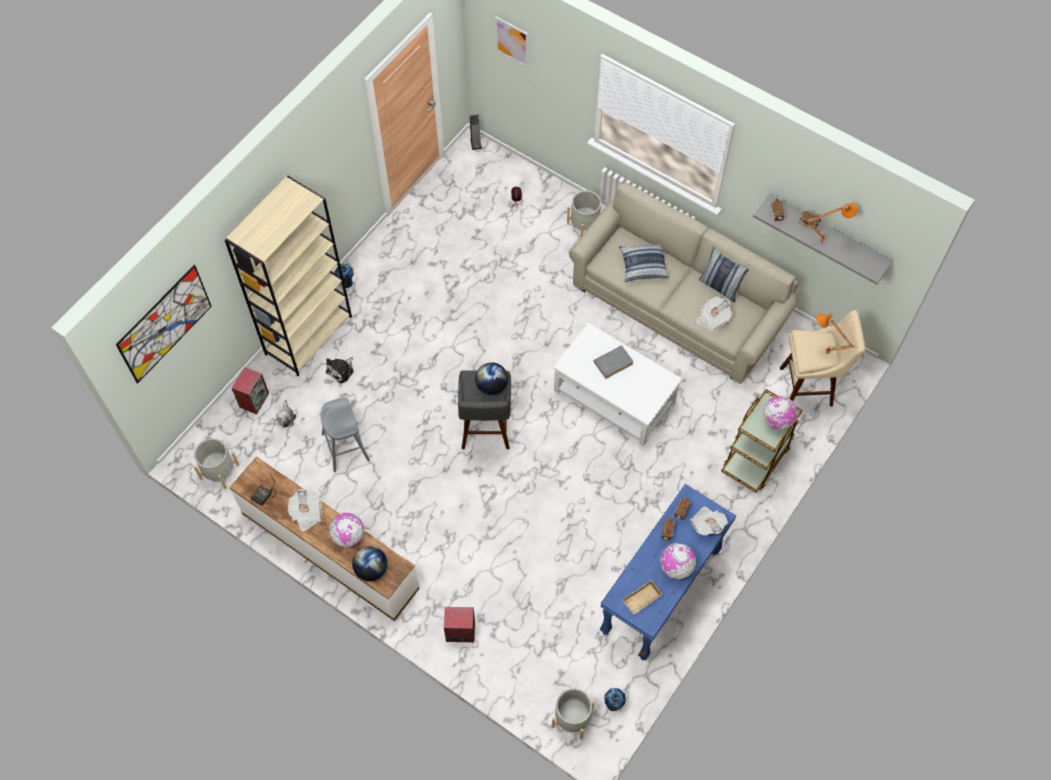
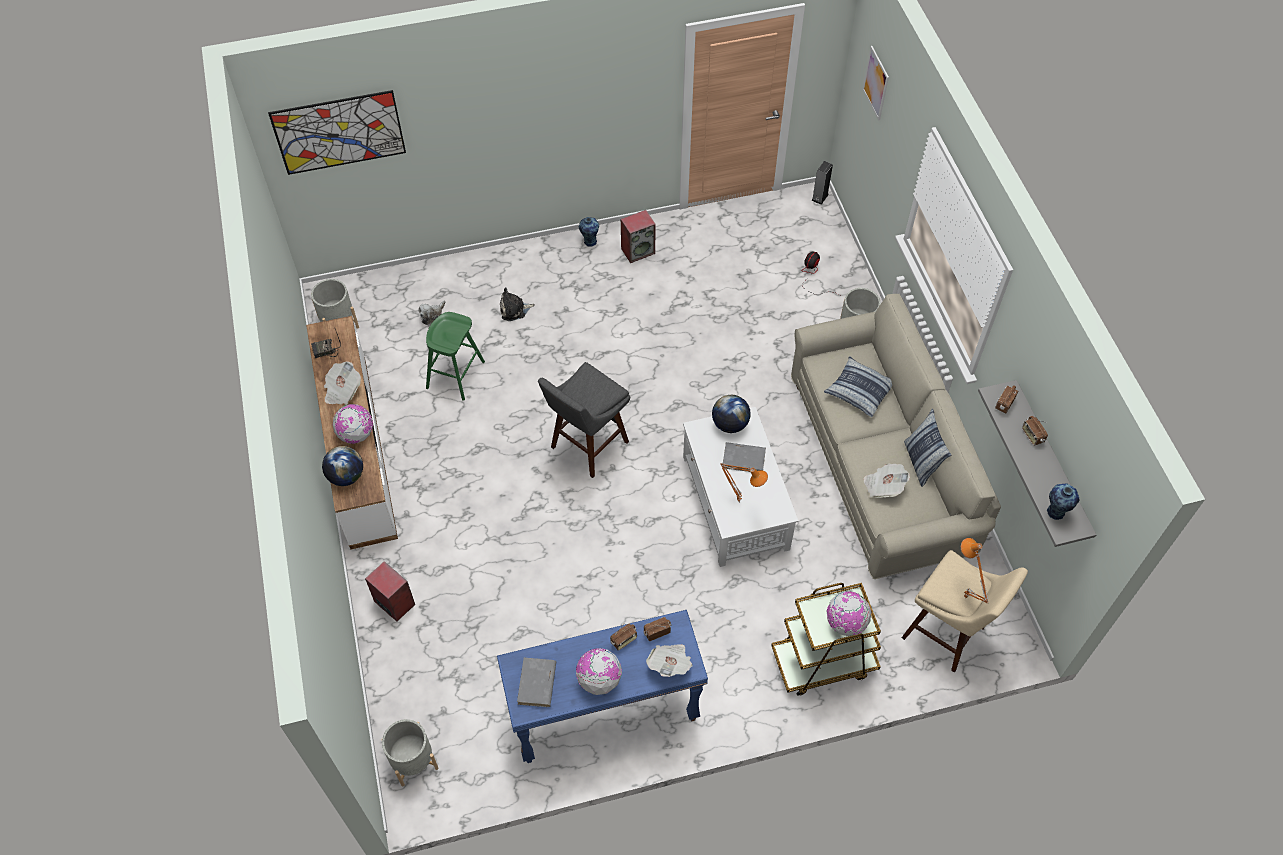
camera: 40 degrees right, 5 degrees down
beige bookcase [225,176,352,376] -> none
speaker [232,367,269,414] -> speaker moved to [621,210,656,263]
grey stool [321,397,370,472] -> green stool [426,312,485,400]
globe [475,362,508,395] -> globe moved to [712,395,751,433]
vase [605,688,626,711] -> vase moved to [1047,484,1079,520]
beige tray [623,580,663,615] -> grey book [517,658,556,707]
orange table lamp [806,203,858,243] -> orange table lamp moved to [720,463,768,502]

